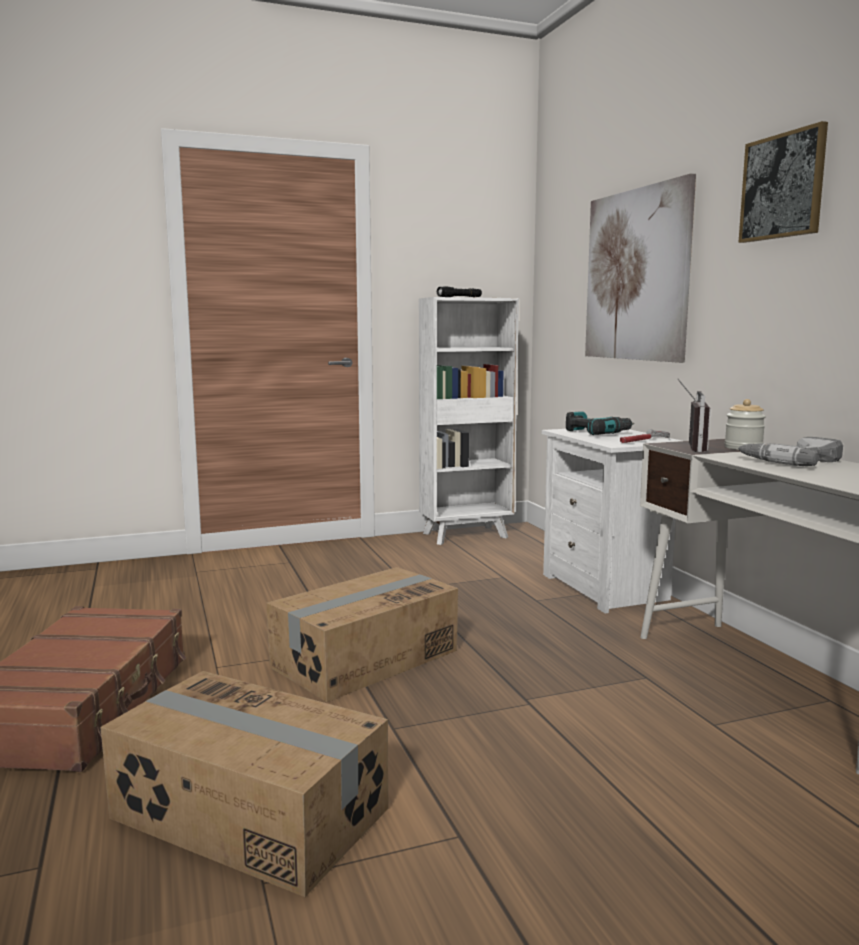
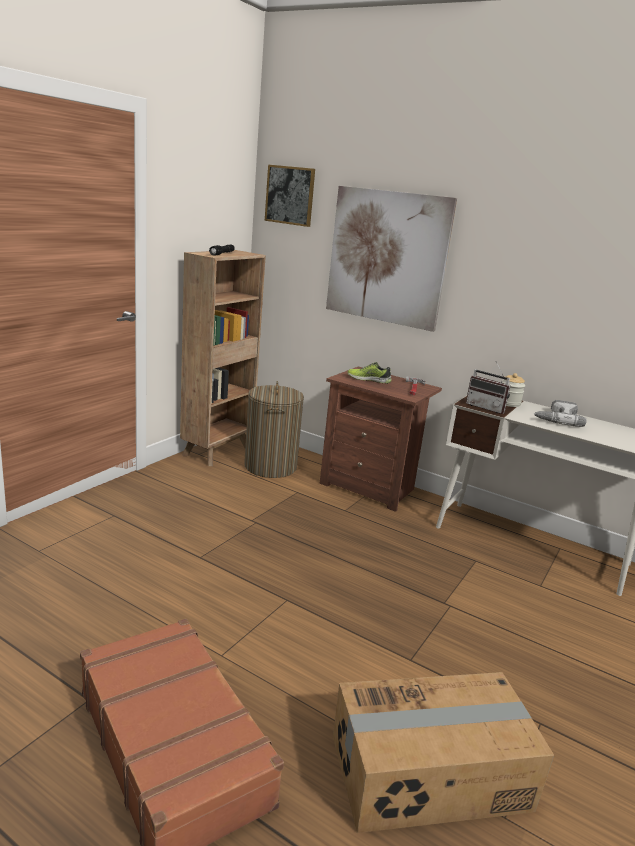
camera: 40 degrees left, 10 degrees up
cardboard box [266,567,458,702] -> none
white bookcase [419,297,519,545] -> brown bookcase [180,250,266,466]
white nightstand [542,428,682,614] -> brown nightstand [319,367,442,512]
power drill [566,411,634,435] -> shoe [347,362,392,384]
radio [677,378,711,452] -> radio turned 150 degrees clockwise [466,362,511,414]
picture [739,121,828,243] -> picture moved to [265,165,315,227]
none -> laundry basket [244,381,304,478]

